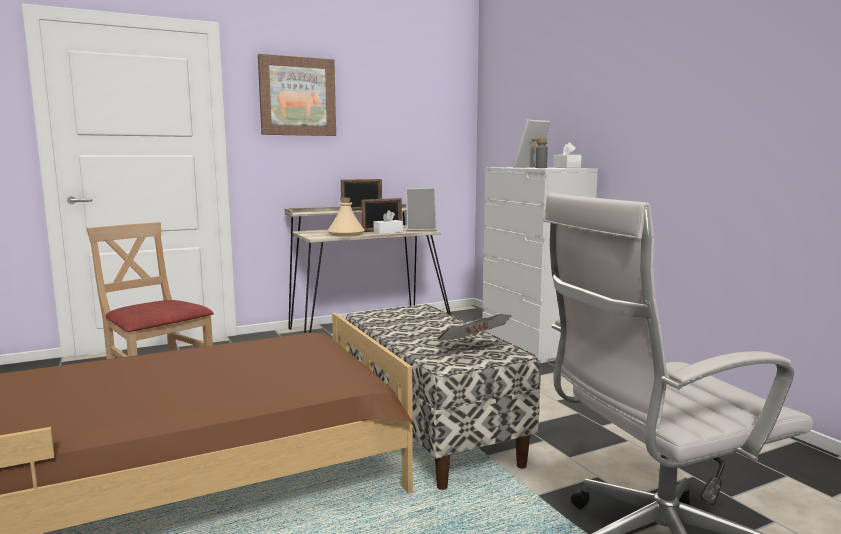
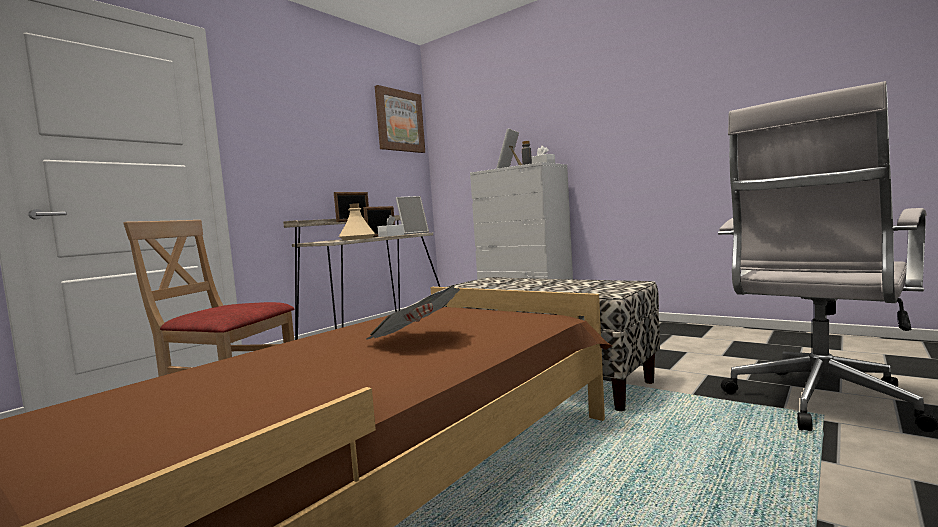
camera: 25 degrees left, 5 degrees down
picture [258,54,336,136] -> picture moved to [375,85,425,153]
newspaper [435,314,512,341] -> newspaper moved to [366,286,460,339]

